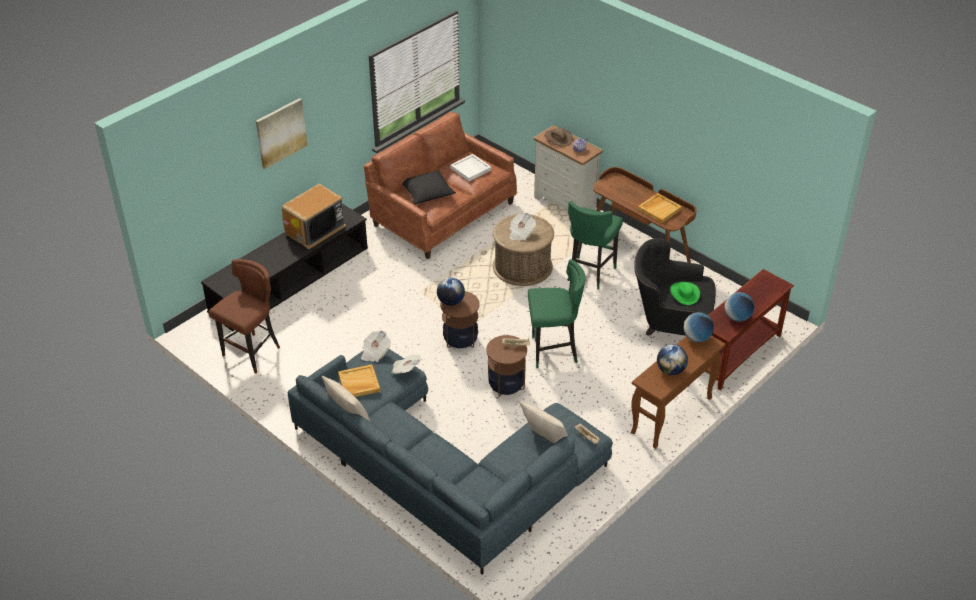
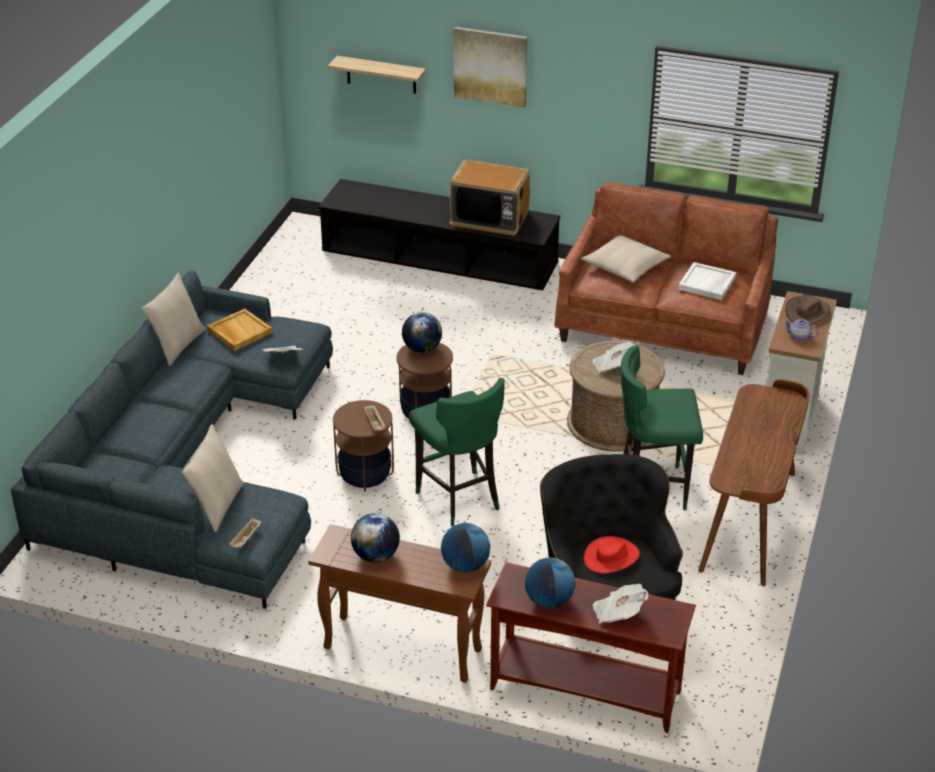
camera: 65 degrees right, 5 degrees down
brown stool [209,259,280,373] -> none
newspaper [361,331,391,362] -> newspaper moved to [593,584,648,623]
black pillow [402,170,456,204] -> beige pillow [581,236,671,282]
beige tray [638,193,682,223] -> none
green hat [670,282,700,305] -> red hat [584,536,640,574]
none -> shelf [328,56,426,94]

